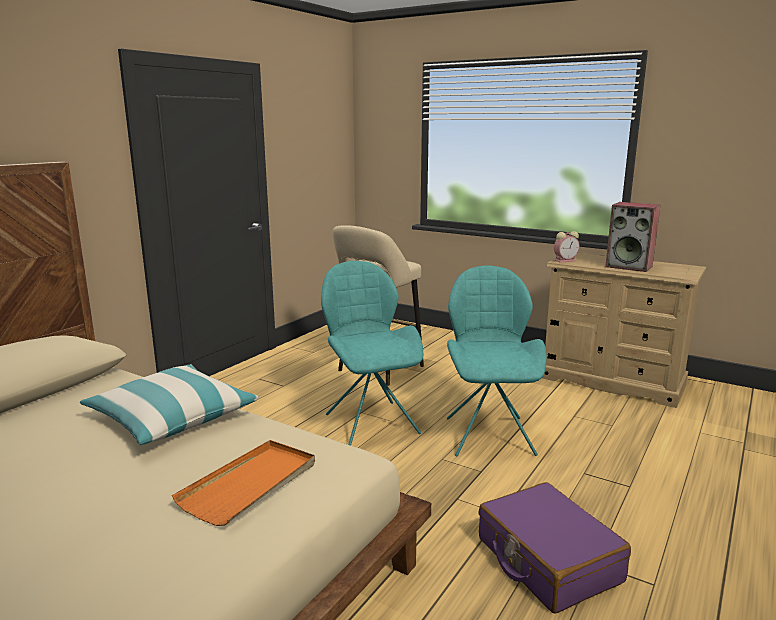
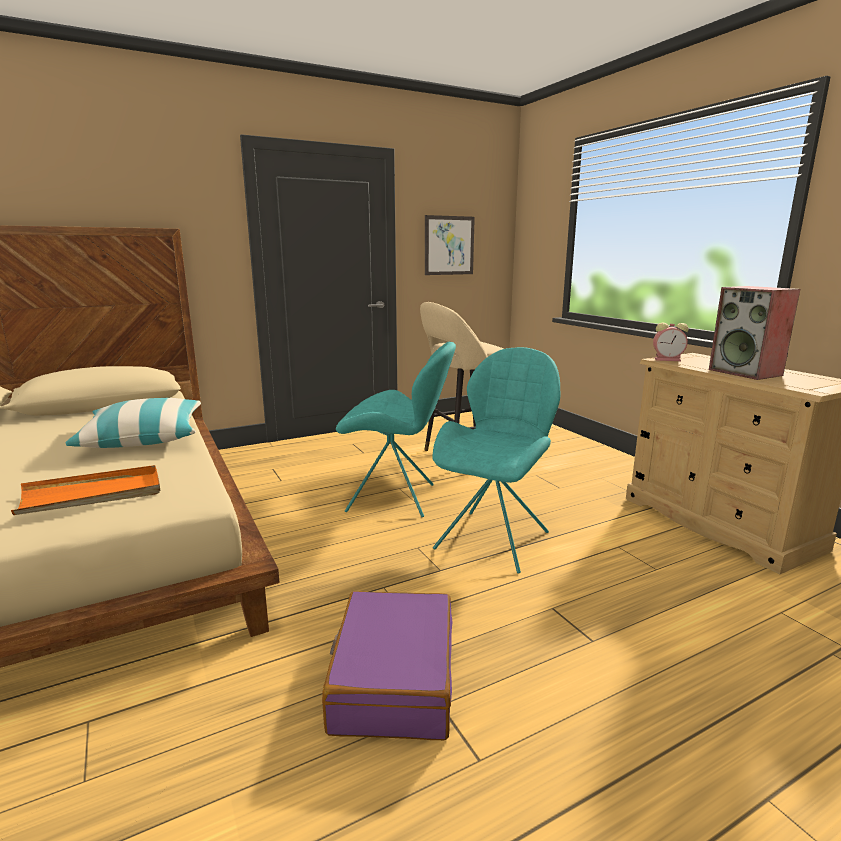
camera: 30 degrees right, 0 degrees up
turquoise chair [321,261,423,446] -> turquoise chair turned 90 degrees clockwise [336,341,456,517]
none -> picture [425,215,475,275]

